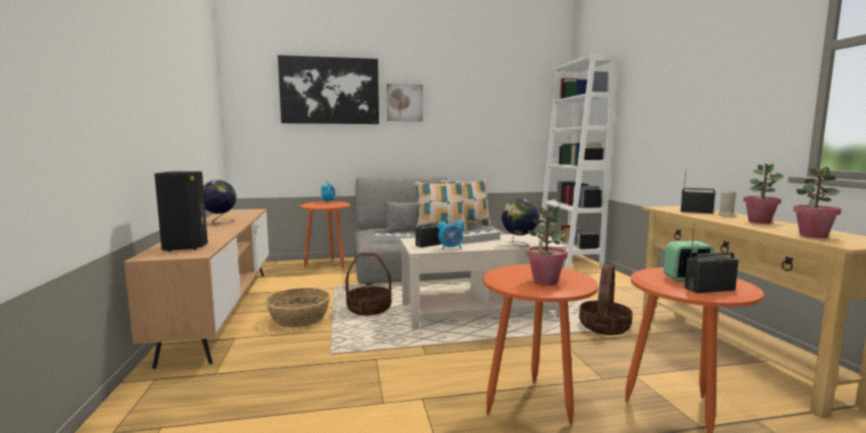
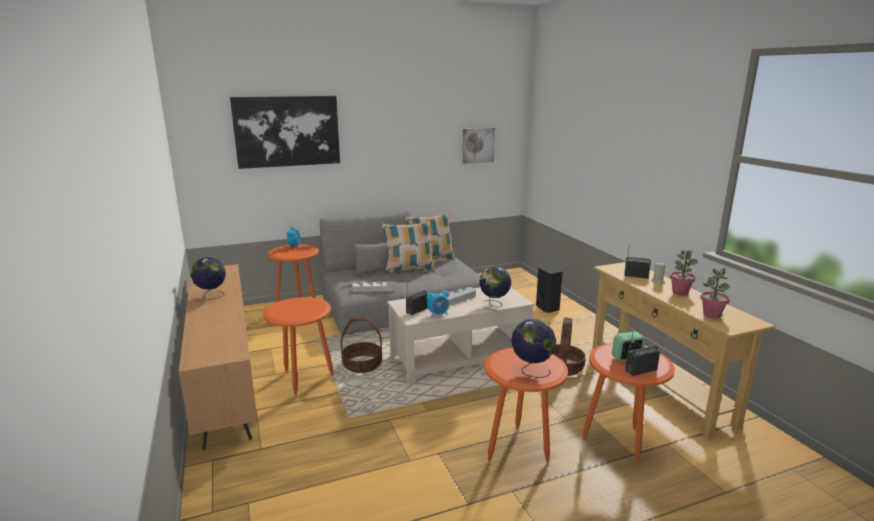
camera: 10 degrees left, 10 degrees up
black speaker [154,171,208,252] -> black speaker moved to [536,266,563,313]
basket [266,288,330,328] -> orange side table [263,297,333,396]
picture [387,84,423,121] -> picture moved to [463,128,495,164]
potted plant [526,207,568,285] -> globe [511,319,556,378]
white bookcase [540,55,617,269] -> none

